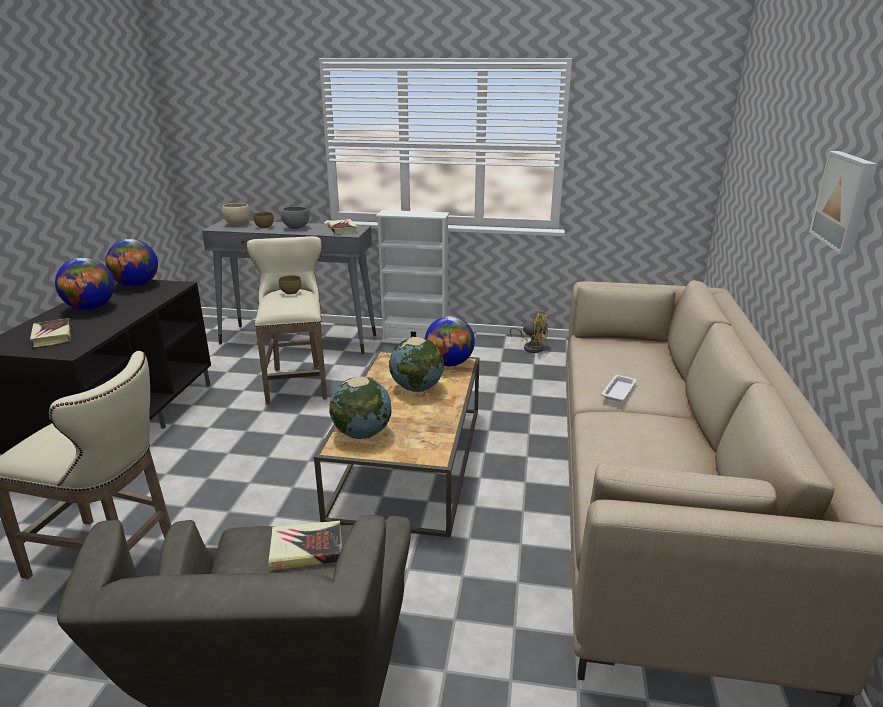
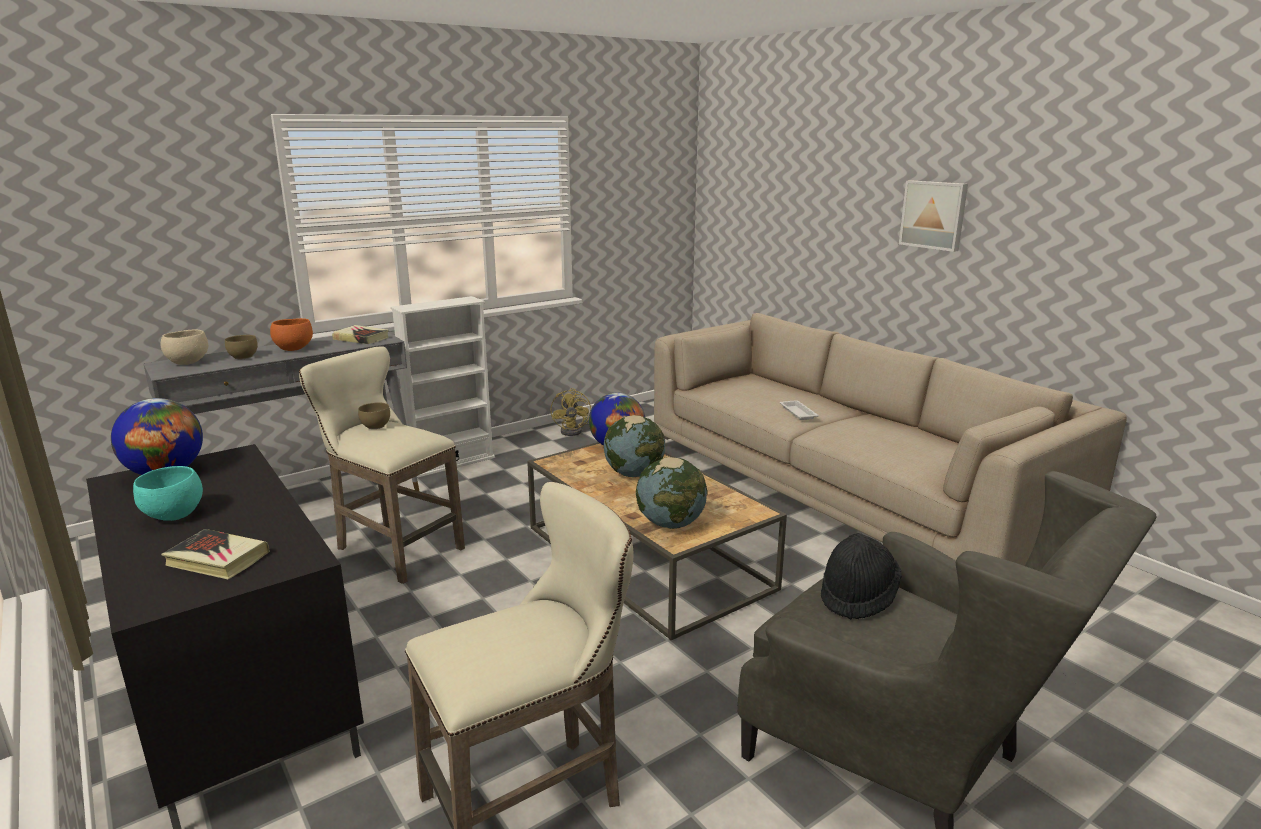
camera: 45 degrees left, 5 degrees down
globe [55,258,115,310] -> turquoise bowl [133,466,203,521]
book [268,521,342,571] -> black hat [821,533,902,620]
grey bowl [281,206,309,229] -> orange bowl [270,318,313,351]
yellow fan [510,310,548,353] -> yellow fan turned 105 degrees clockwise [551,388,591,436]

